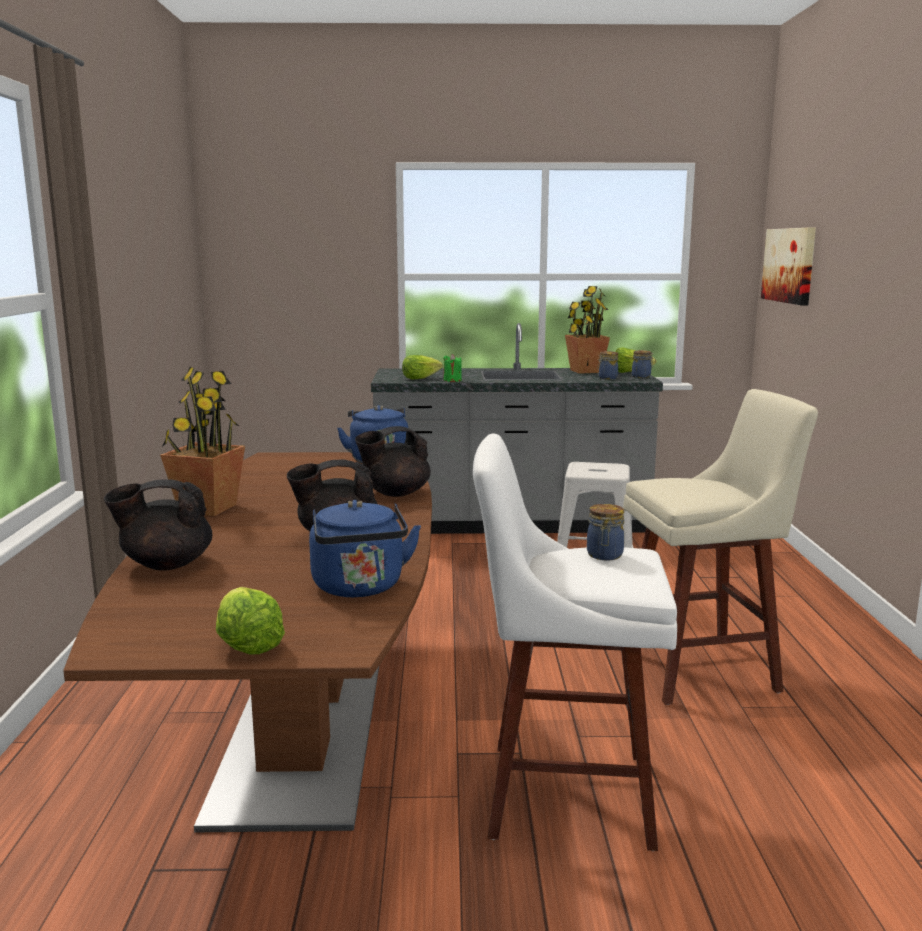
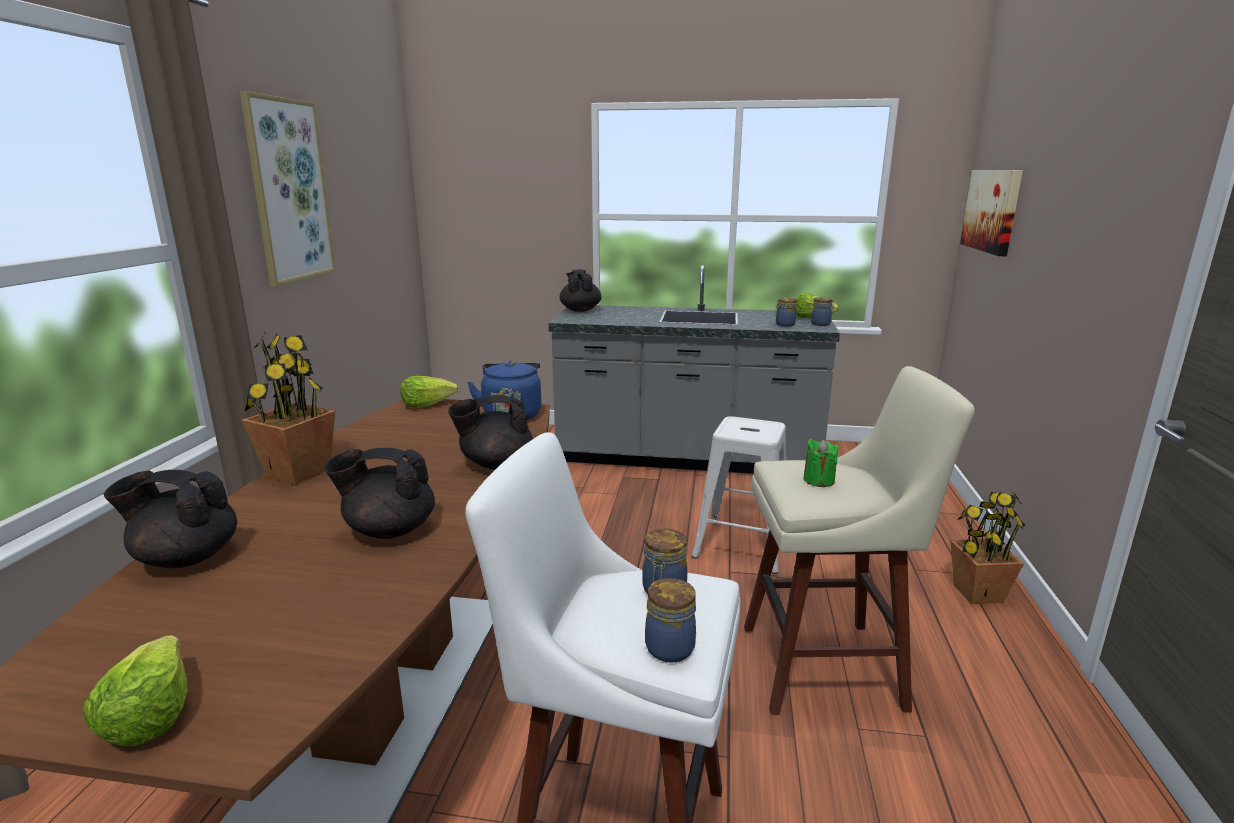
camera: 10 degrees right, 5 degrees up
blue kettle [309,500,421,597] -> none
lettuce [402,355,443,380] -> lettuce moved to [400,376,458,408]
green candle [443,354,462,382] -> green candle moved to [803,439,838,487]
potted plant [565,286,610,374] -> potted plant moved to [951,491,1025,604]
none -> picture [240,91,336,286]
none -> black teapot [560,269,602,312]
none -> jar [645,578,696,663]

